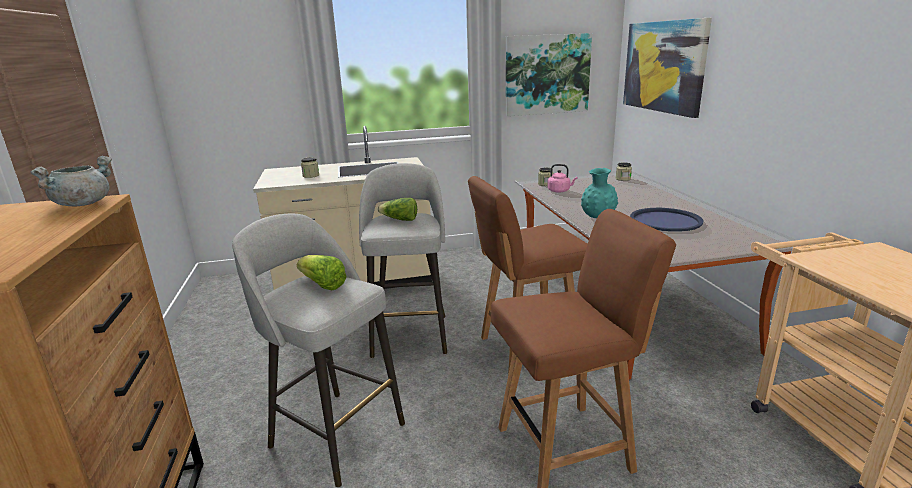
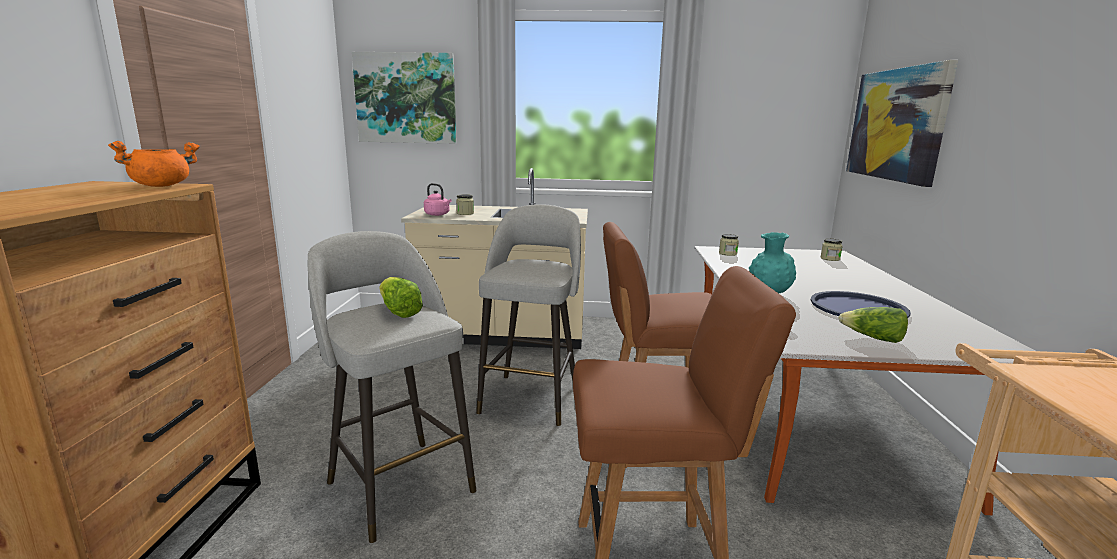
camera: 15 degrees right, 5 degrees down
grey cooking pot [30,156,112,206] -> orange cooking pot [108,141,200,187]
lettuce [377,198,417,221] -> lettuce moved to [838,307,908,343]
picture [506,33,592,116] -> picture moved to [352,52,457,144]
pink kettle [547,164,577,193] -> pink kettle moved to [424,183,451,216]

